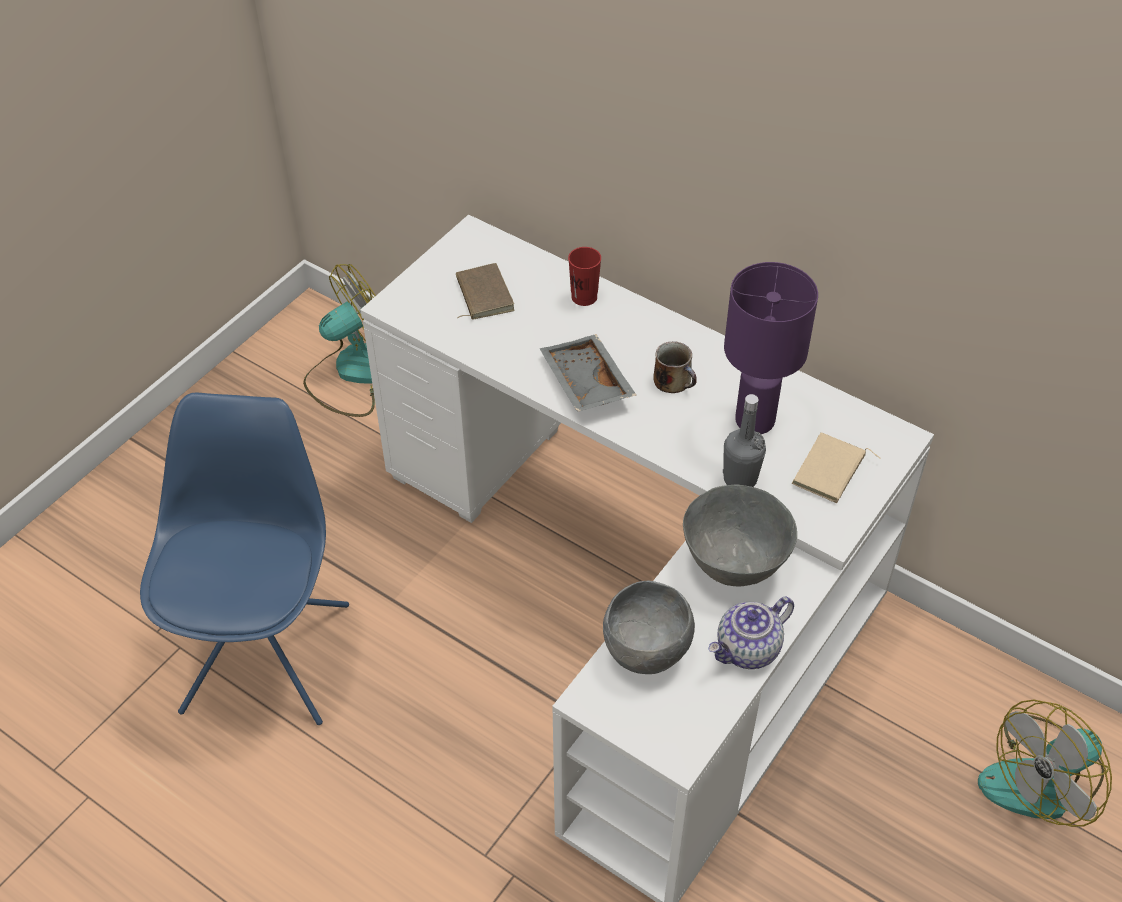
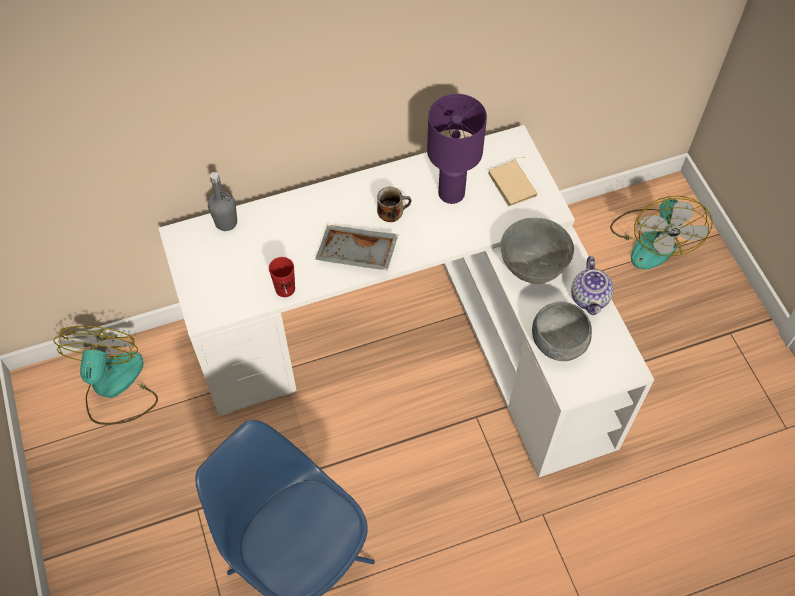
camera: 55 degrees left, 10 degrees up
brown book [456,263,514,320] -> none
red cup [568,247,601,306] -> red cup moved to [269,257,295,297]
grey bottle [723,394,766,487] -> grey bottle moved to [208,172,237,231]

